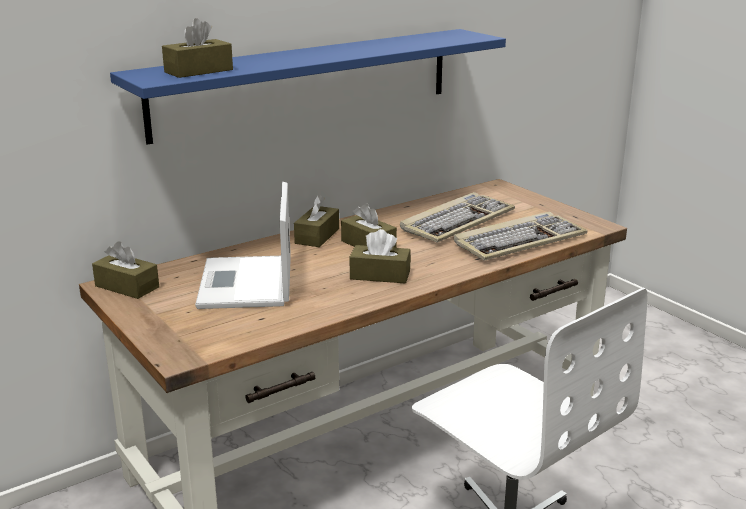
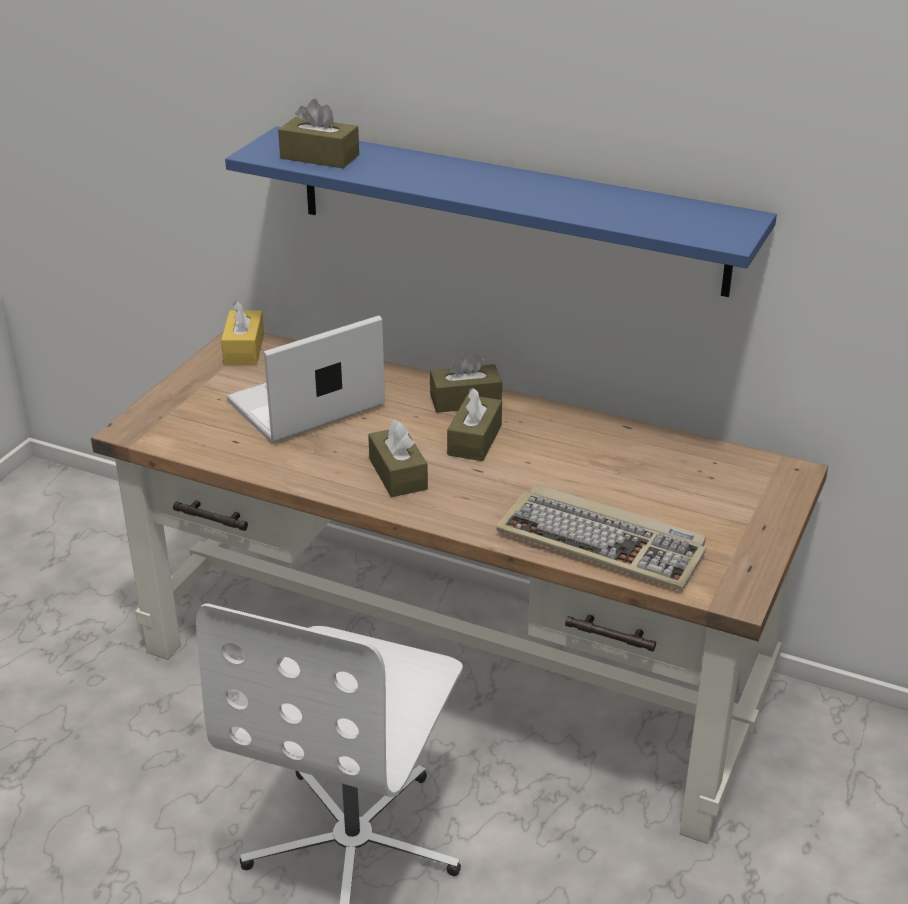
camera: 60 degrees right, 10 degrees up
brown tissue box [92,241,159,299] -> yellow tissue box [221,300,264,364]
keyboard [400,192,515,243] -> none

